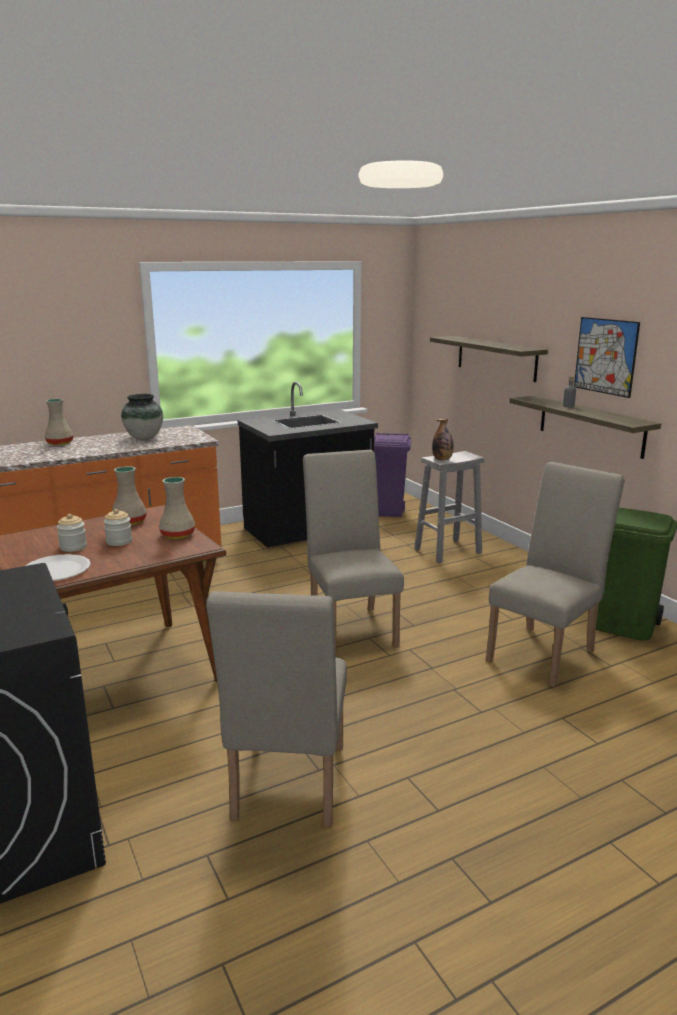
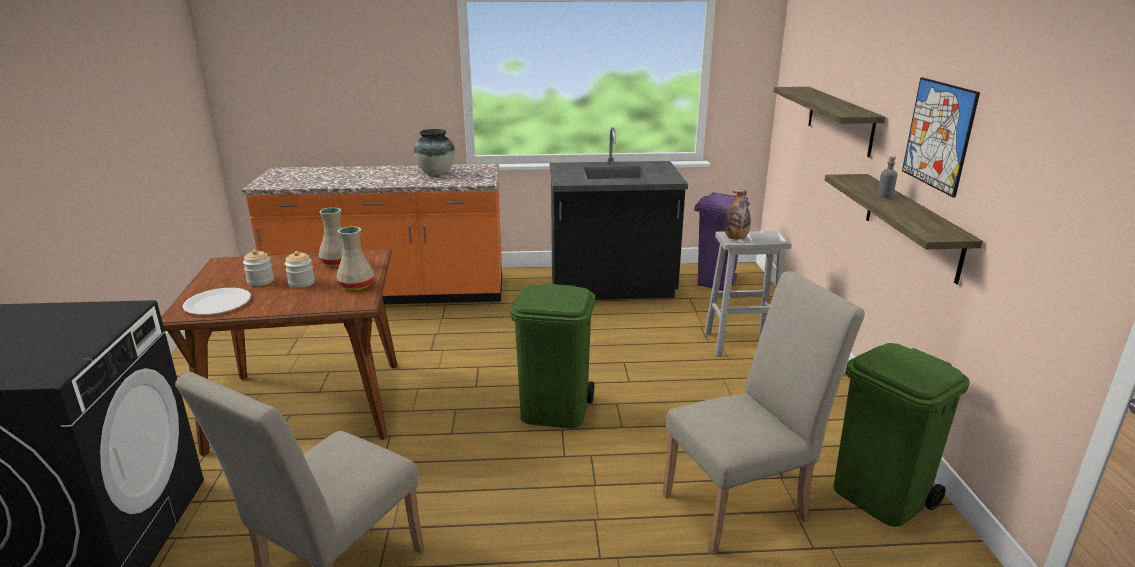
camera: 25 degrees right, 5 degrees up
beige vase [45,399,73,445] -> none
beige chair [303,450,404,656] -> green trash can [510,284,595,428]

